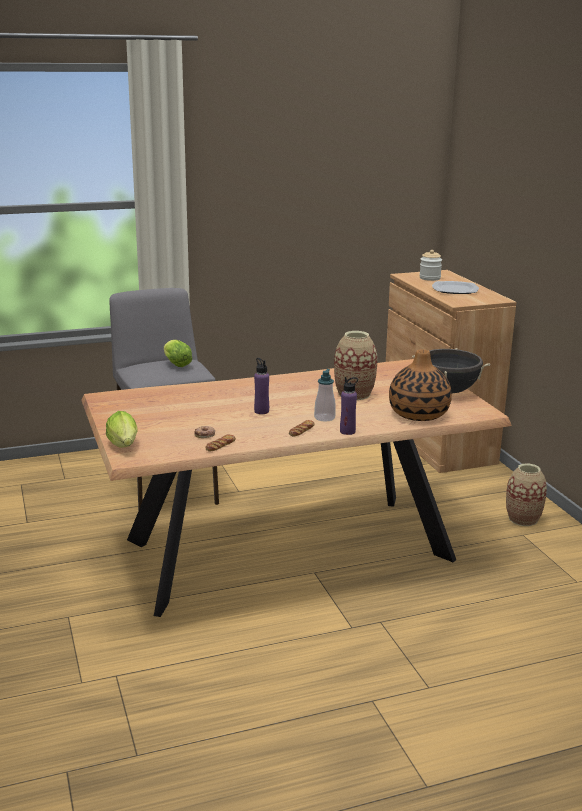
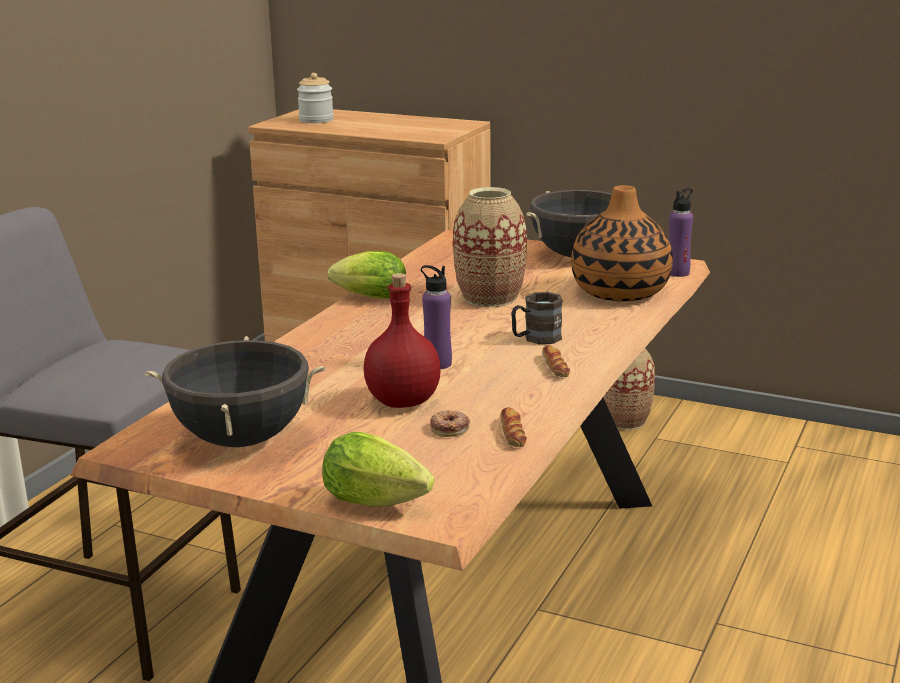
camera: 45 degrees left, 0 degrees up
lettuce [164,340,192,367] -> lettuce moved to [328,251,406,299]
soap dispenser [314,369,336,422] -> brown mug [511,292,563,344]
purple bottle [340,377,358,435] -> purple bottle moved to [669,188,693,277]
plate [432,281,479,294] -> none
none -> black cooking pot [145,336,326,447]
none -> red bottle [363,273,441,408]

